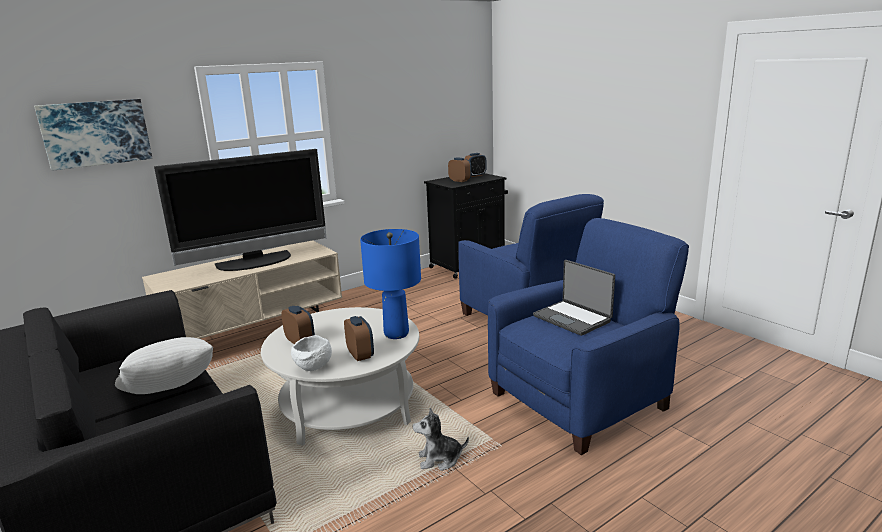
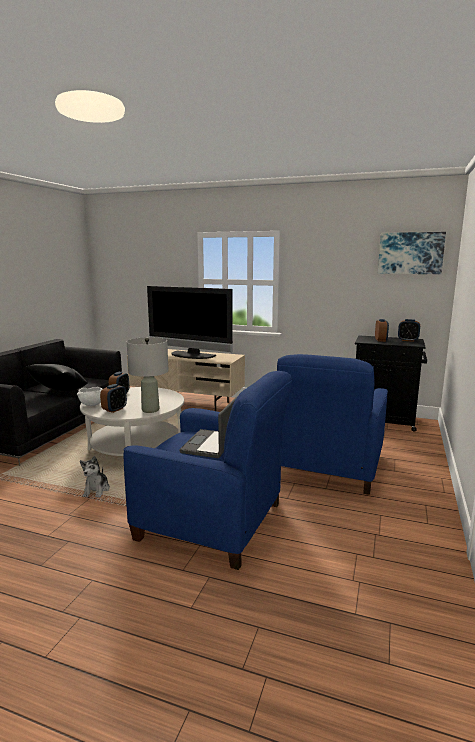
camera: 55 degrees right, 5 degrees down
picture [34,99,153,171] -> picture moved to [378,232,446,274]
white pillow [115,337,213,394] -> black pillow [26,364,88,391]
blue table lamp [360,229,421,339] -> grey table lamp [127,337,169,413]
plush toy [413,408,469,471] -> plush toy turned 135 degrees counterclockwise [80,456,110,498]

